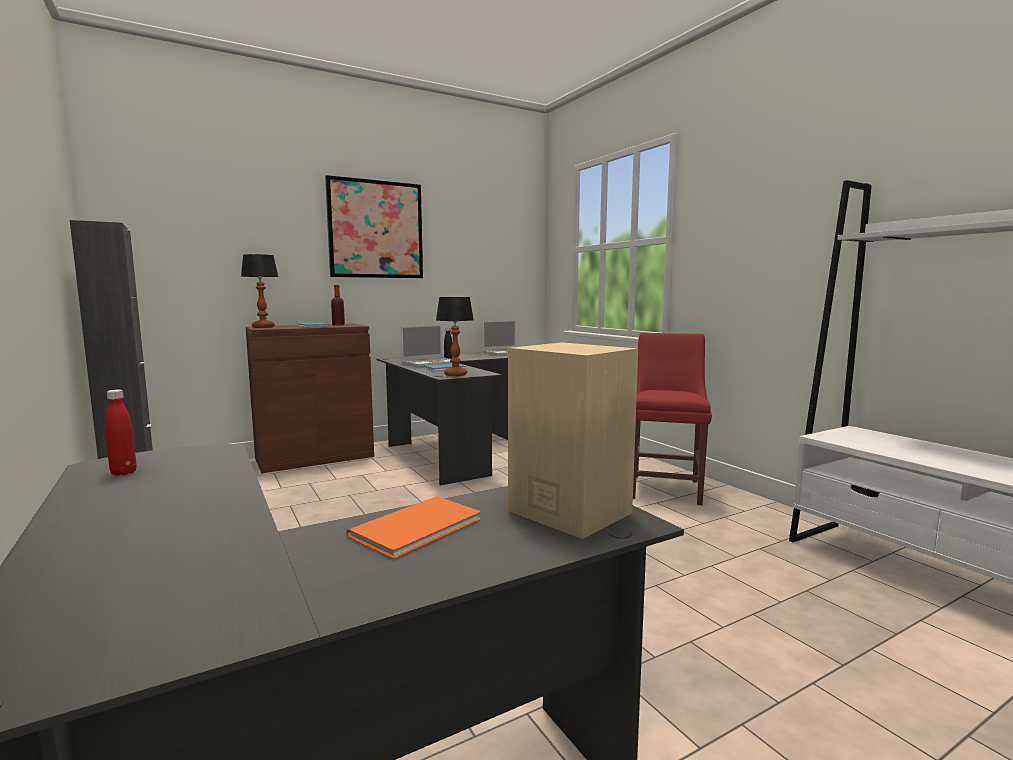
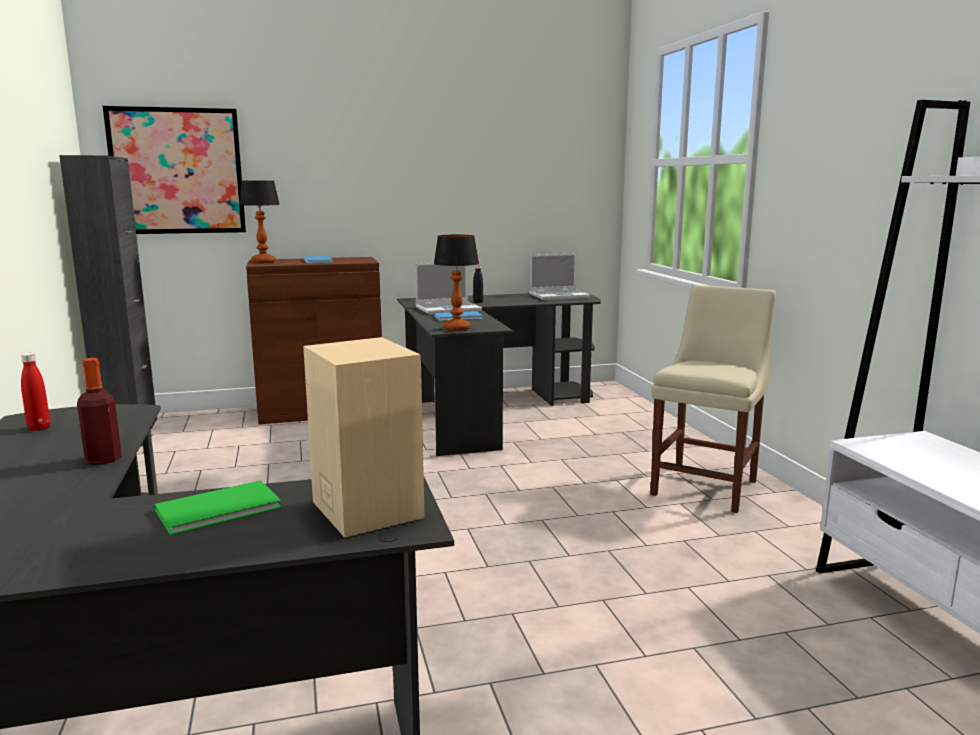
camera: 15 degrees right, 5 degrees up
picture [325,175,423,278] -> picture moved to [103,106,246,234]
bottle [331,285,345,325] -> bottle moved to [77,358,122,465]
orange book [347,496,480,559] -> green book [154,480,281,535]
red chair [633,333,712,505] -> beige chair [650,285,776,513]

